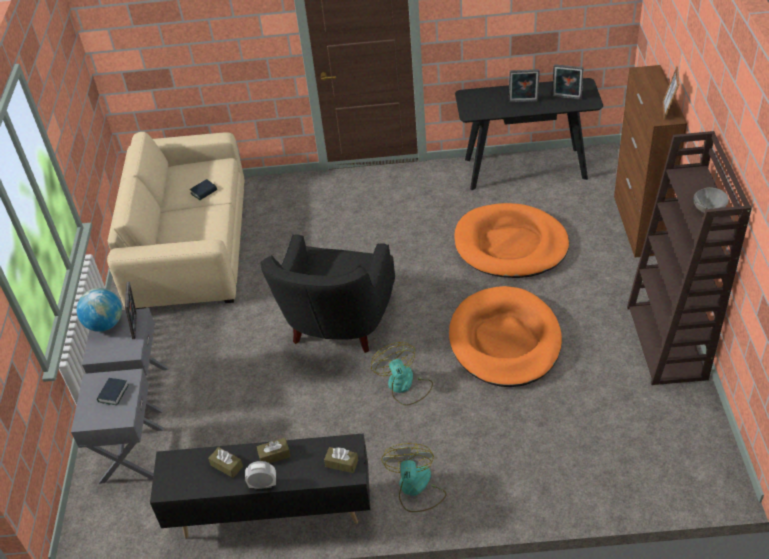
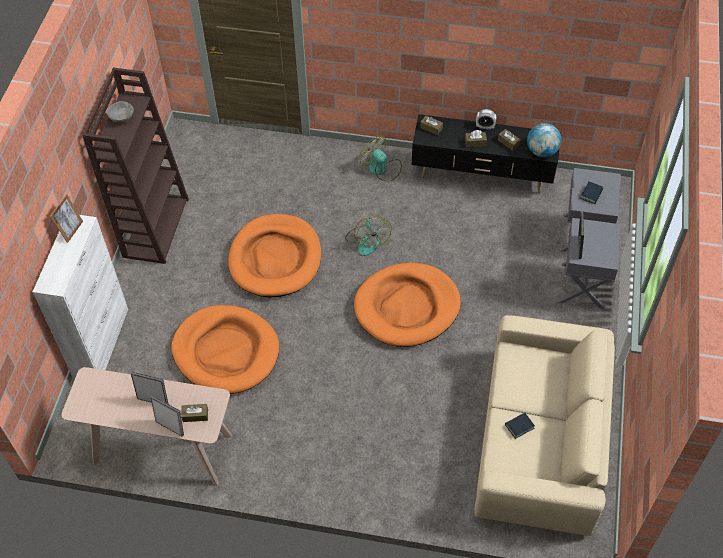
camera: 170 degrees left, 10 degrees up
globe [77,288,122,332] -> globe moved to [527,123,561,157]
black armchair [260,235,395,353] -> orange dog bed [354,263,461,347]
fan [381,443,446,512] -> fan turned 120 degrees clockwise [359,135,402,182]
black console table [455,78,603,190] -> beige console table [61,367,232,485]
picture frame [552,64,584,100] -> picture frame moved to [151,396,184,436]
brown cabinet [614,65,687,257] -> white cabinet [33,215,128,379]
none -> brown tissue box [181,404,208,422]

